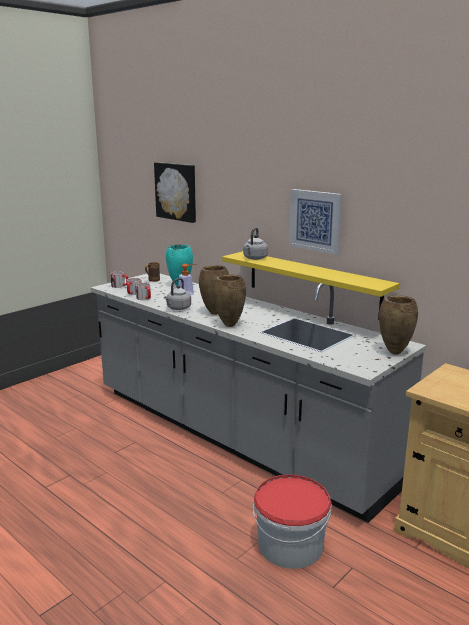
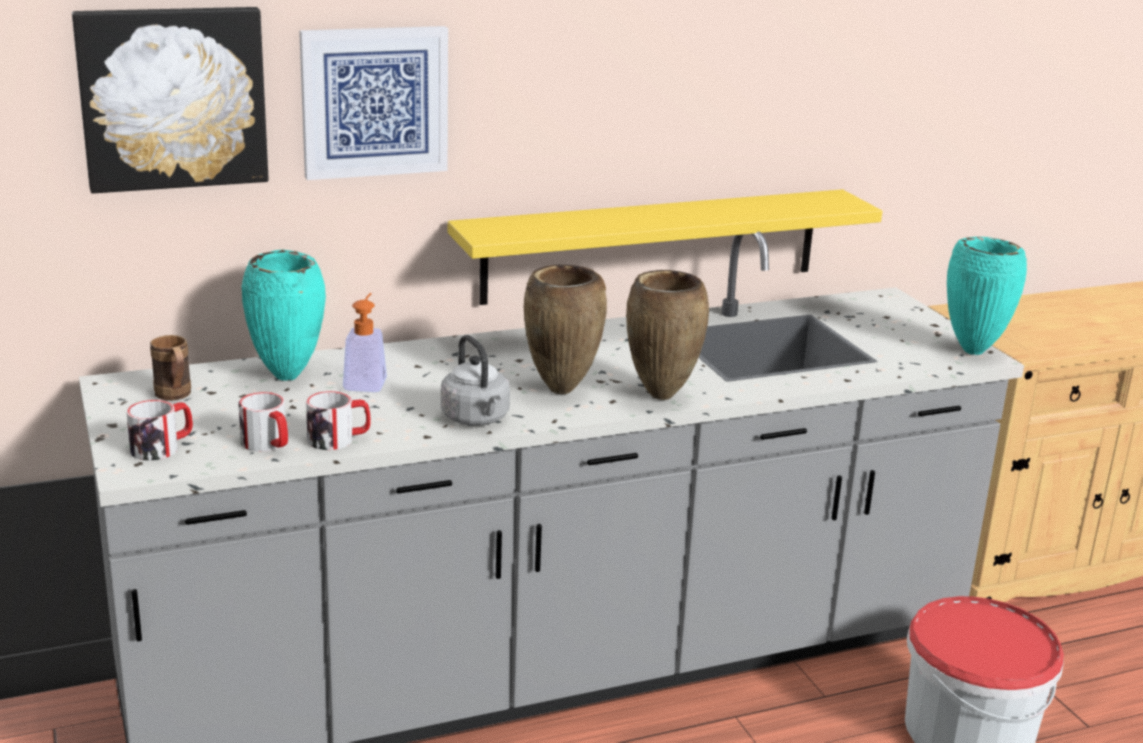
camera: 65 degrees left, 5 degrees up
grey kettle [243,228,268,260] -> none
picture [289,189,342,255] -> picture moved to [299,26,448,180]
brown vase [379,295,418,355] -> none
none -> turquoise vase [947,237,1027,355]

